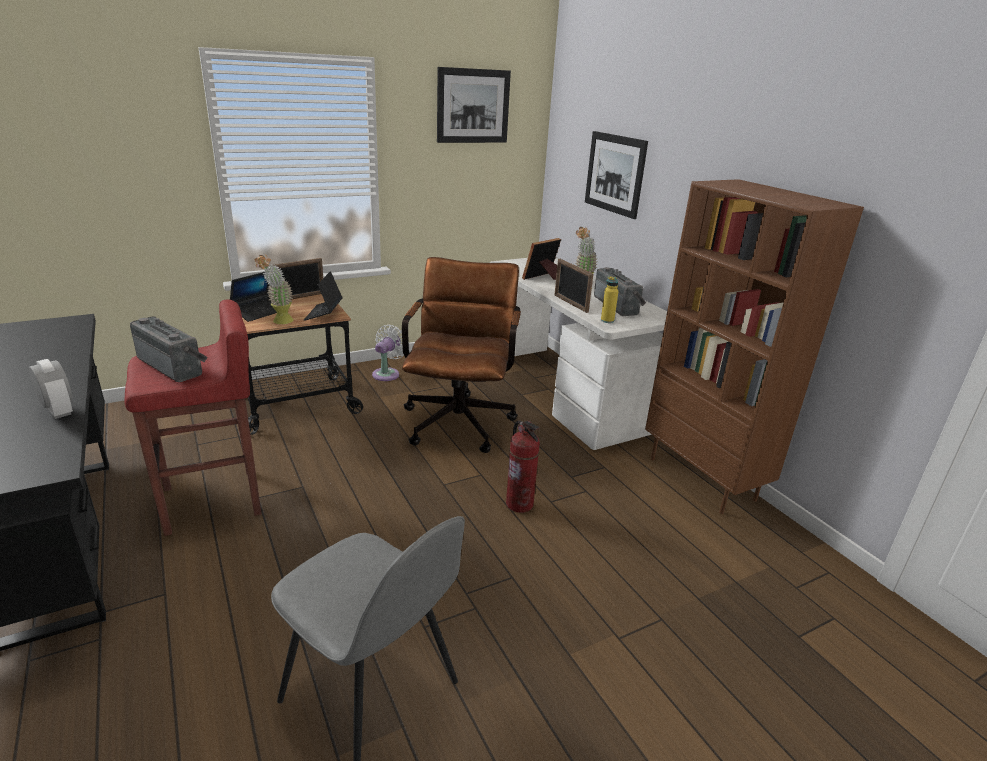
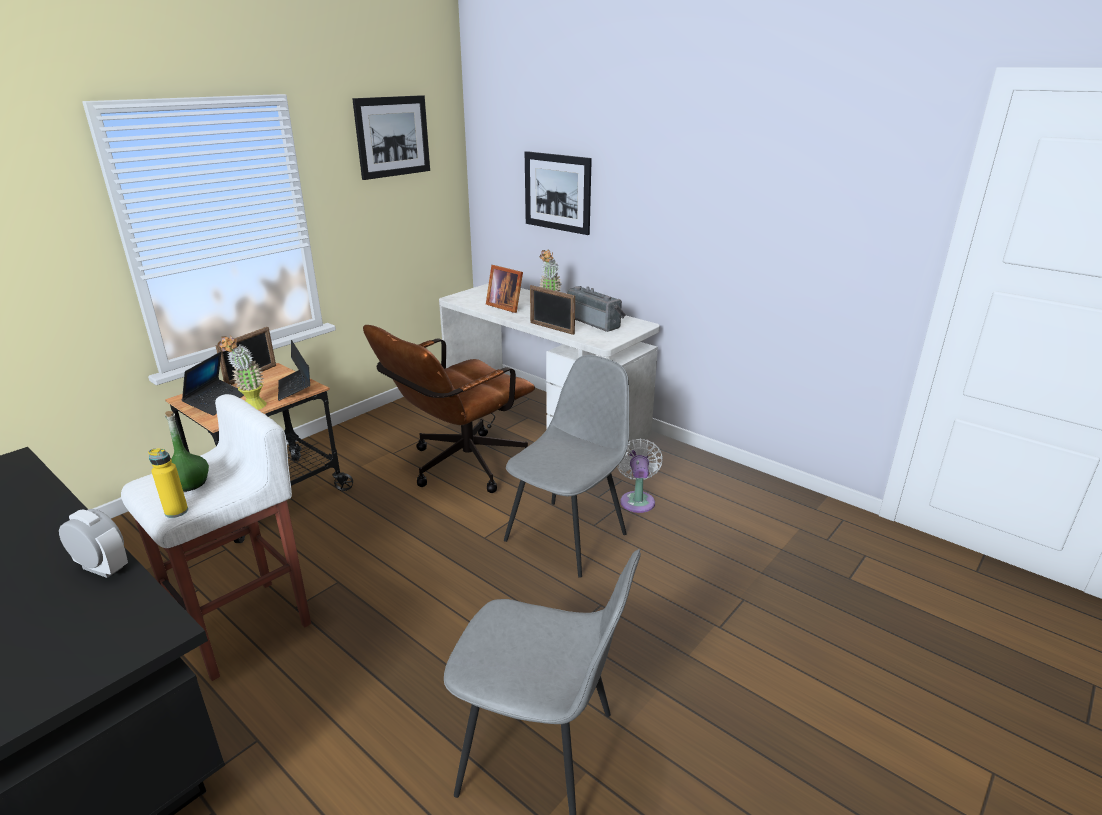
camera: 20 degrees left, 0 degrees up
red stool [124,299,262,536] -> white stool [121,394,311,681]
radio [130,316,208,382] -> green bottle [165,411,209,492]
white fan [372,325,404,381] -> white fan moved to [617,439,663,513]
brown office chair [402,257,521,453] -> brown office chair turned 120 degrees counterclockwise [363,325,535,493]
fire extinguisher [506,420,540,513] -> grey chair [504,355,629,578]
picture frame [522,238,561,280] -> picture frame turned 75 degrees counterclockwise [486,265,523,313]
yellow bottle [601,276,619,323] -> yellow bottle moved to [148,449,188,518]
brown bookcase [645,179,864,514] -> none

